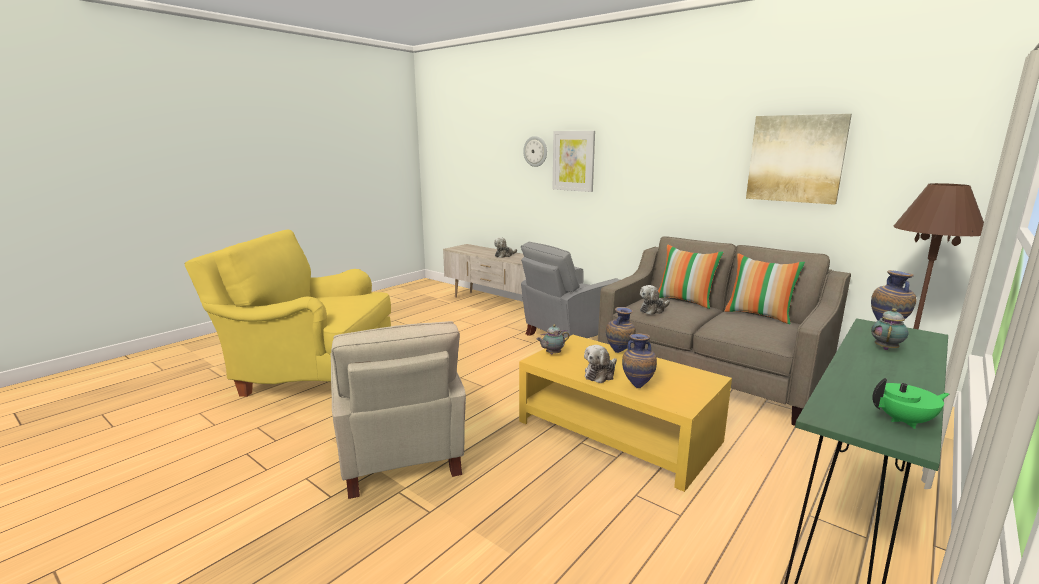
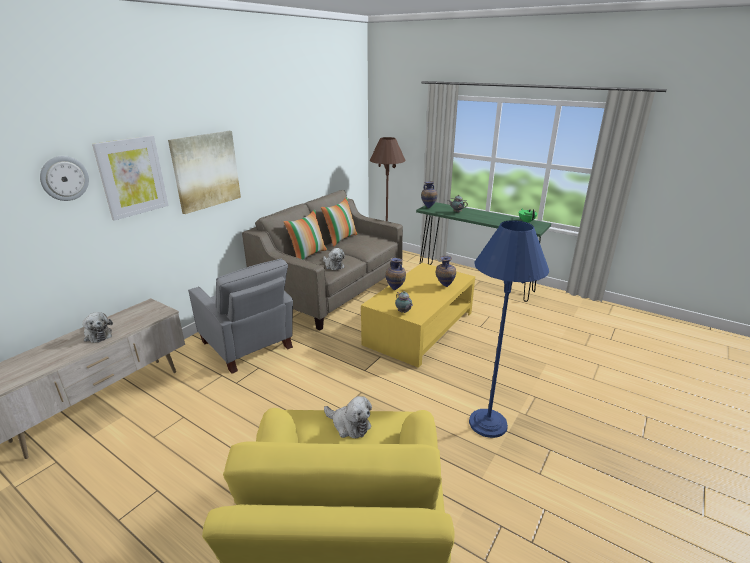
camera: 95 degrees left, 10 degrees up
beige armchair [331,321,466,499] -> blue floor lamp [469,220,549,438]
plush toy [584,345,617,383] -> plush toy moved to [324,396,372,439]
picture [746,114,852,205] -> picture moved to [168,131,241,214]

